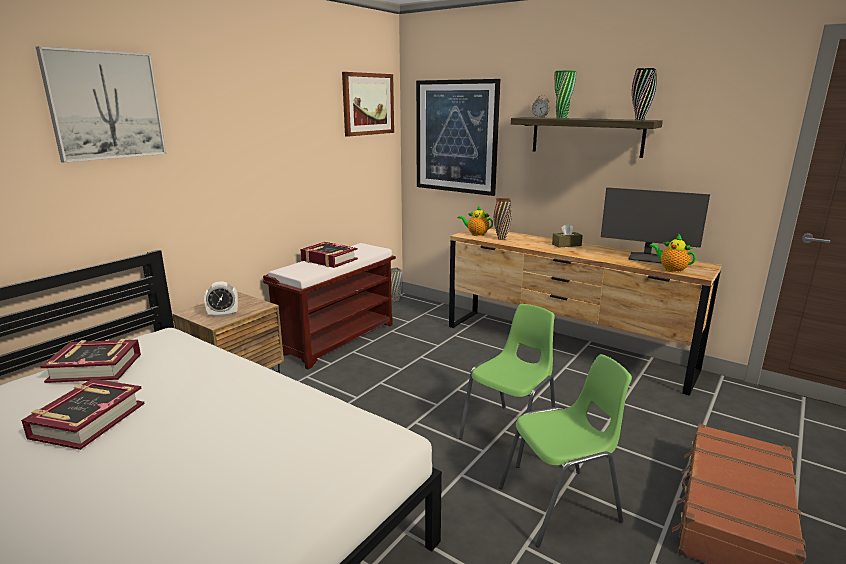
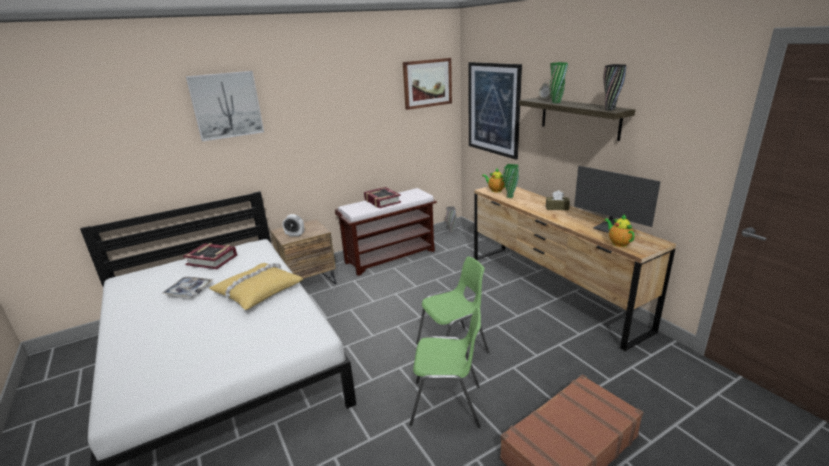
camera: 25 degrees right, 5 degrees up
book [21,379,145,450] -> tray [161,277,212,297]
brown vase [494,198,512,240] -> green vase [503,164,519,198]
none -> yellow pillow [209,263,303,310]

